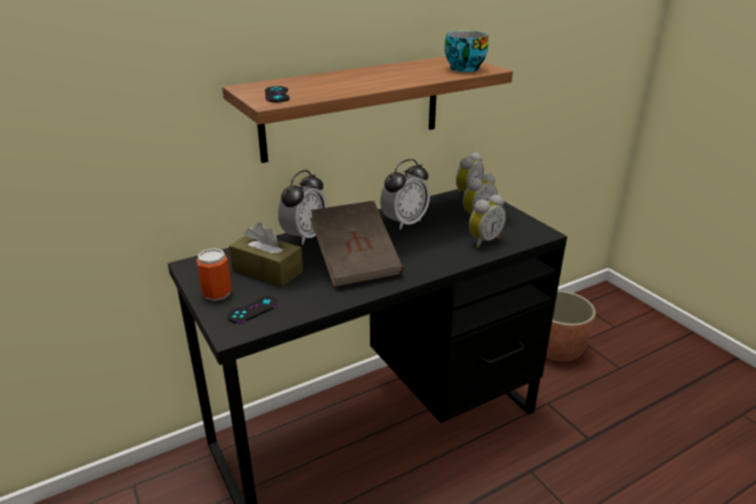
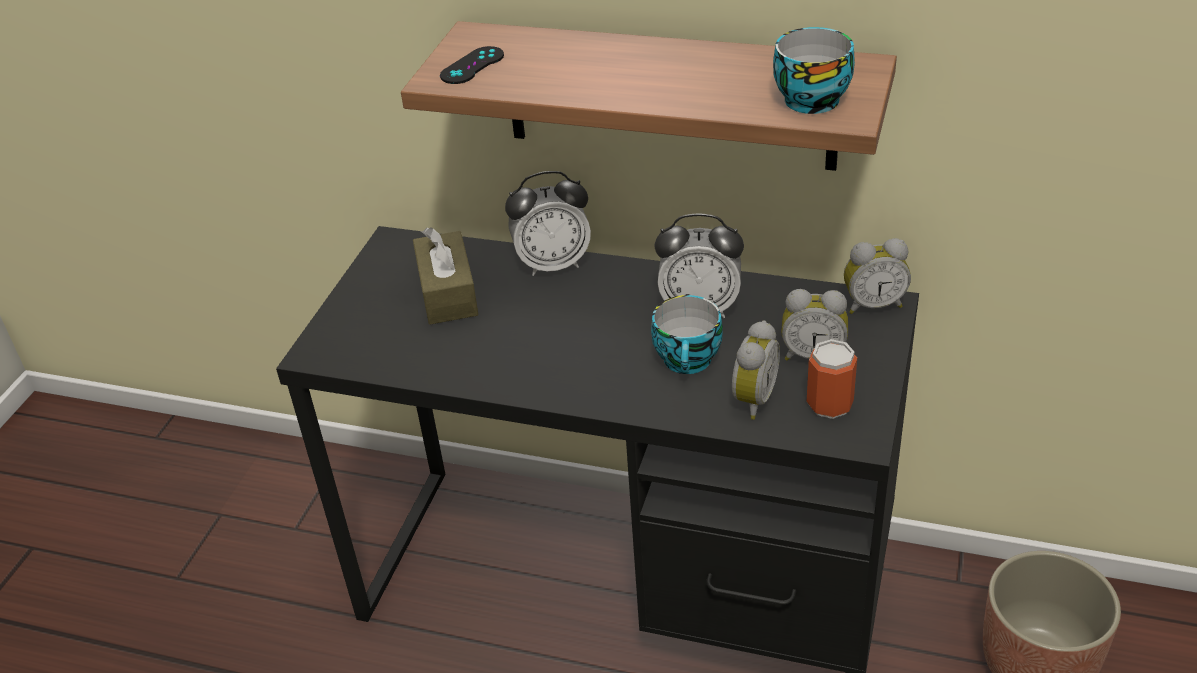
camera: 50 degrees right, 10 degrees up
can [196,248,232,301] -> can moved to [807,339,857,419]
black game controller [227,296,278,323] -> none
brown book [310,201,403,287] -> none
alarm clock [469,194,506,248] -> alarm clock turned 75 degrees counterclockwise [732,320,780,420]
none -> cup [651,295,723,374]

